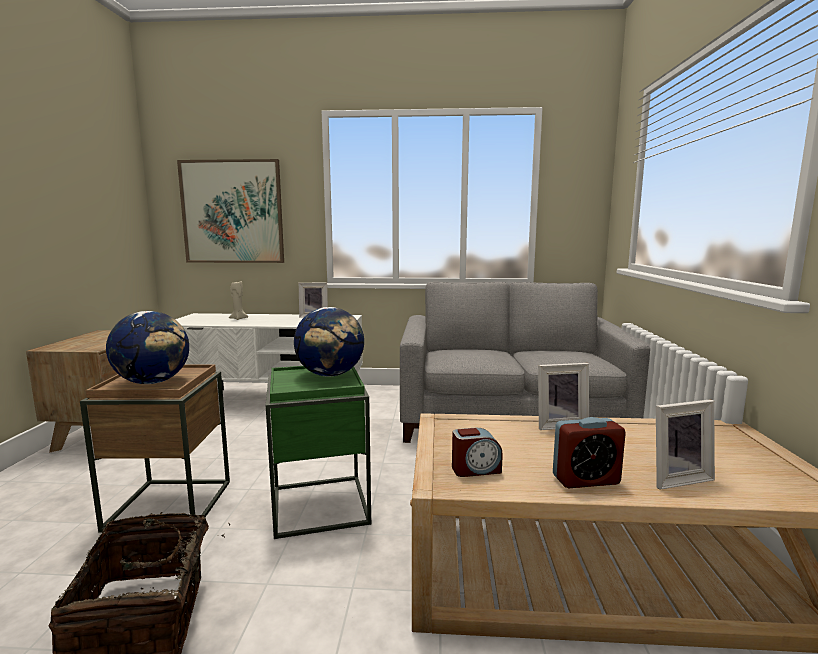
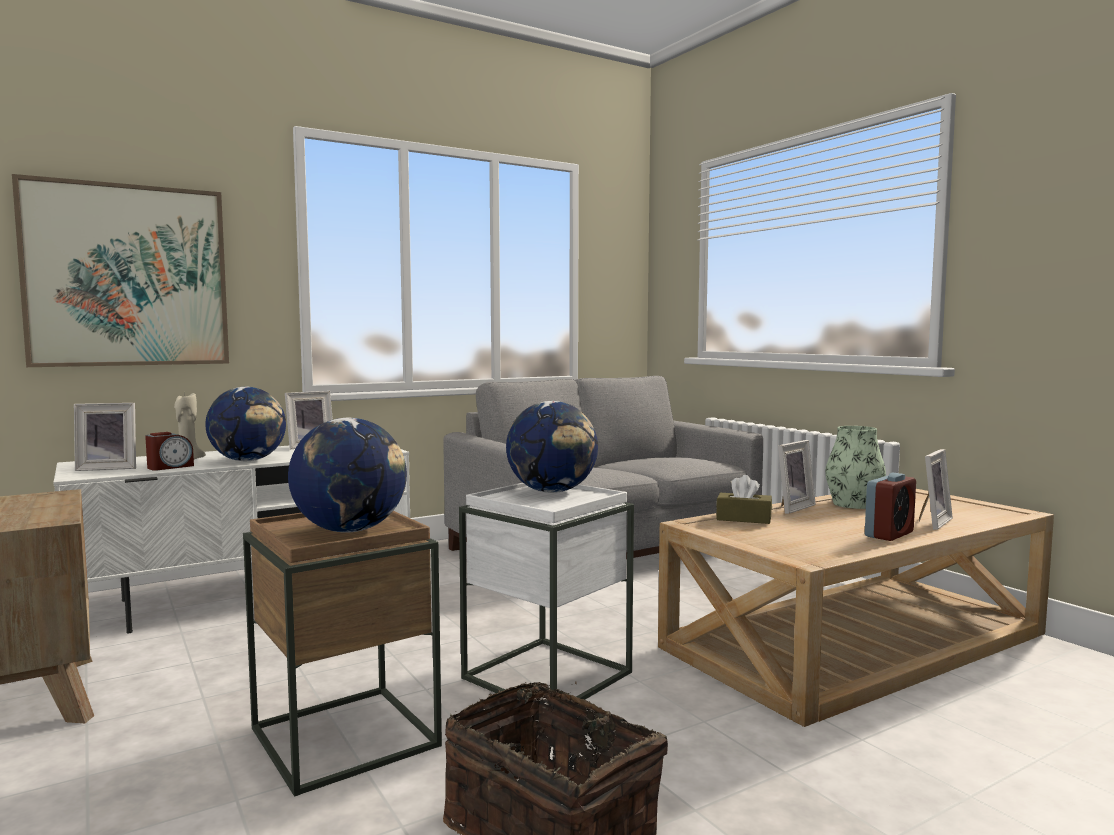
camera: 35 degrees left, 5 degrees down
green side table [266,366,371,539] -> white side table [459,483,634,711]
alarm clock [452,428,503,477] -> alarm clock moved to [145,432,194,471]
none -> picture frame [74,403,136,471]
none -> globe [205,387,286,461]
none -> brown tissue box [716,475,772,524]
none -> vase [825,426,886,509]

